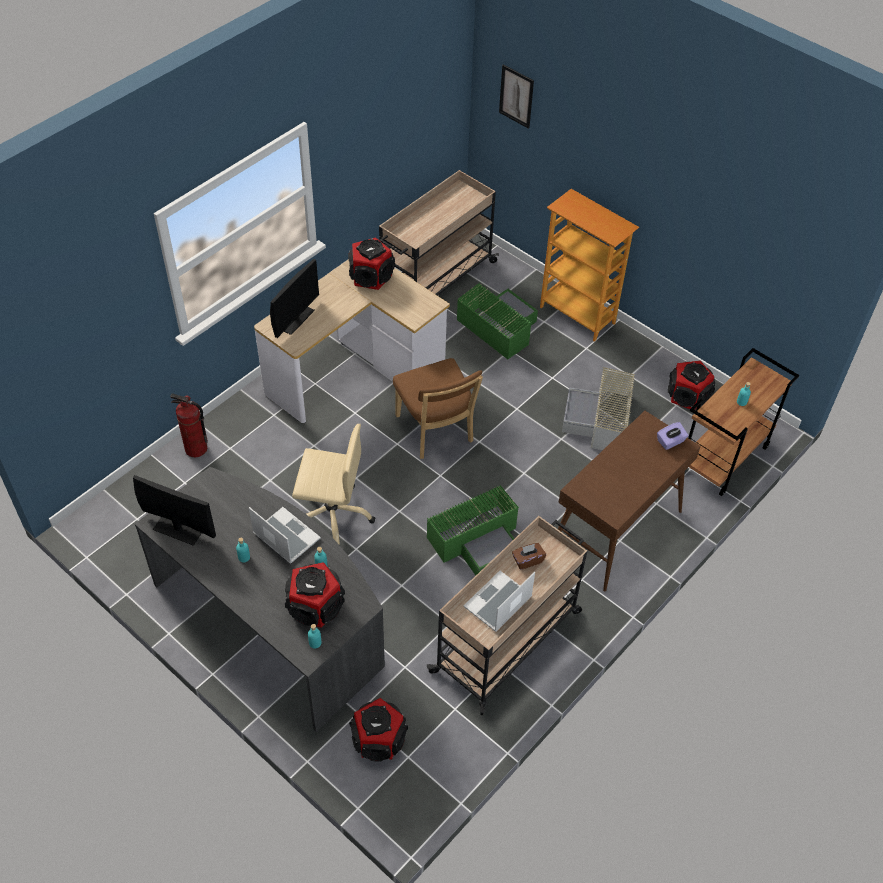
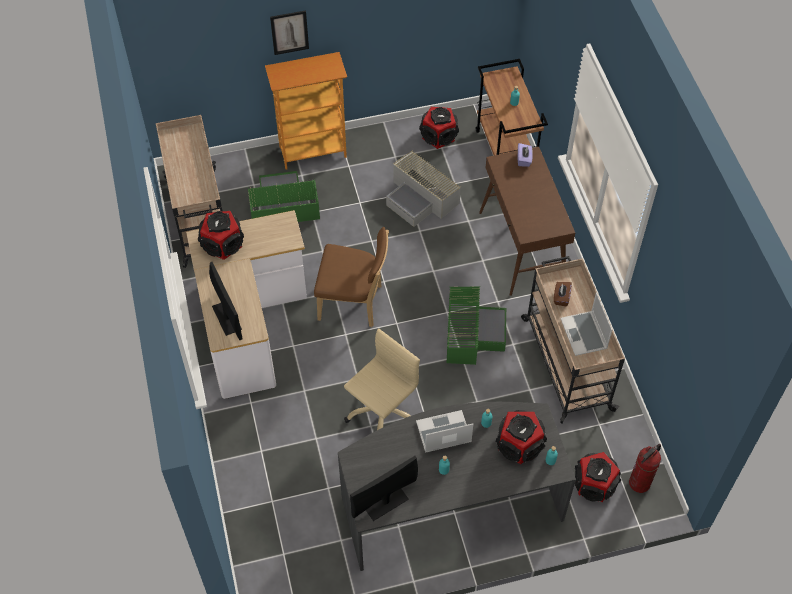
camera: 55 degrees left, 5 degrees up
fire extinguisher [170,394,208,457] -> fire extinguisher moved to [629,444,661,493]
picture [499,64,534,129] -> picture moved to [270,10,309,55]

